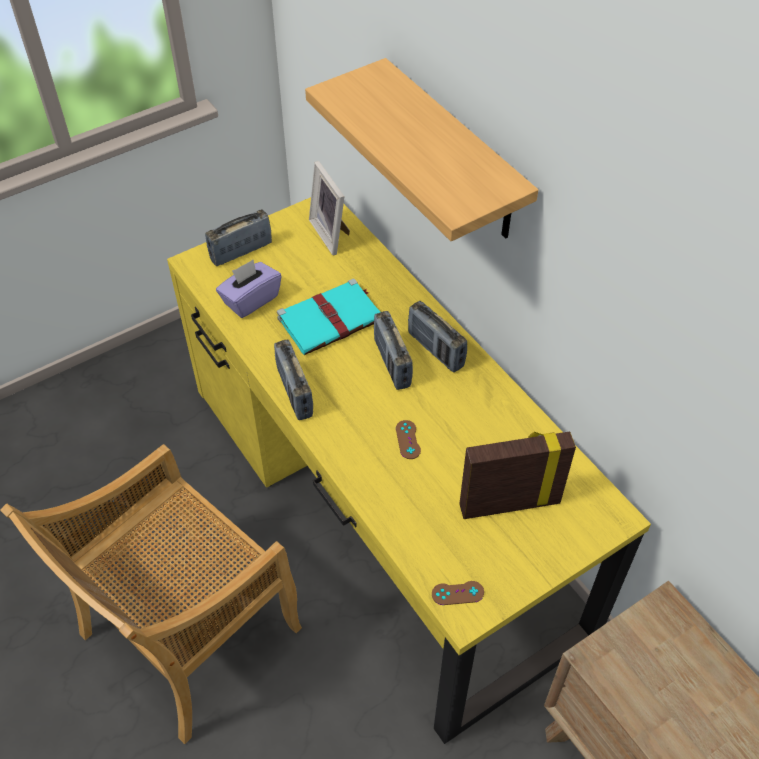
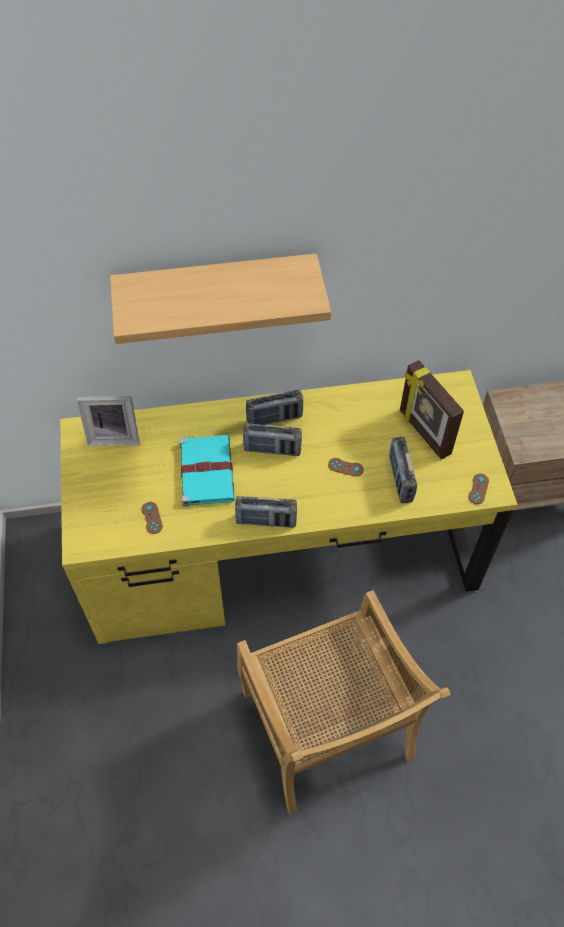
camera: 65 degrees left, 5 degrees up
radio [205,209,272,266] -> radio moved to [389,437,417,503]
purple tissue box [216,260,282,318] -> brown game controller [141,502,163,534]
picture frame [459,431,576,519] -> picture frame turned 45 degrees counterclockwise [400,360,464,460]

